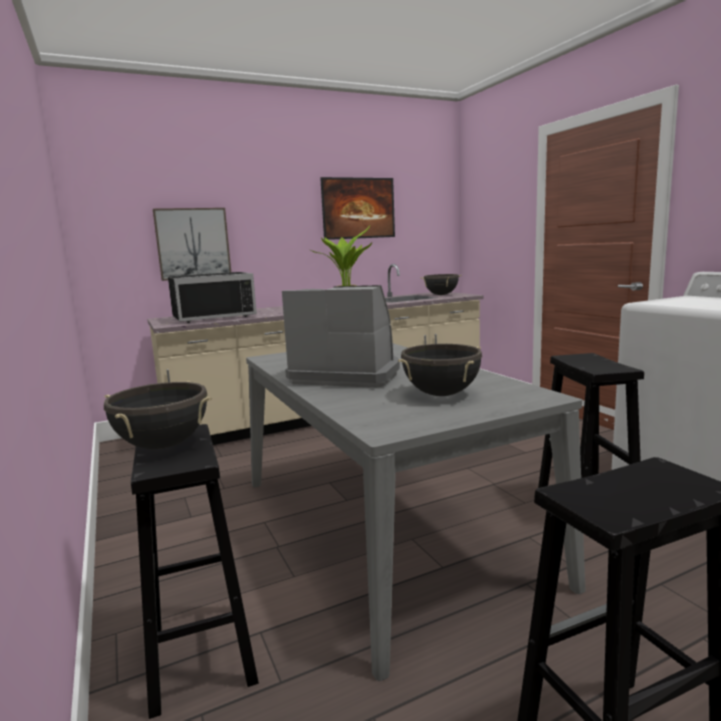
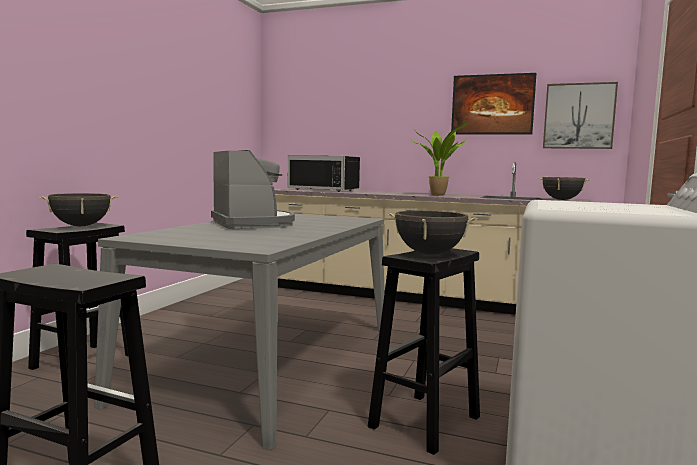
camera: 45 degrees right, 5 degrees down
picture [153,208,231,281] -> picture moved to [543,82,618,149]
black cooking pot [398,344,482,396] -> black cooking pot moved to [388,211,477,255]

